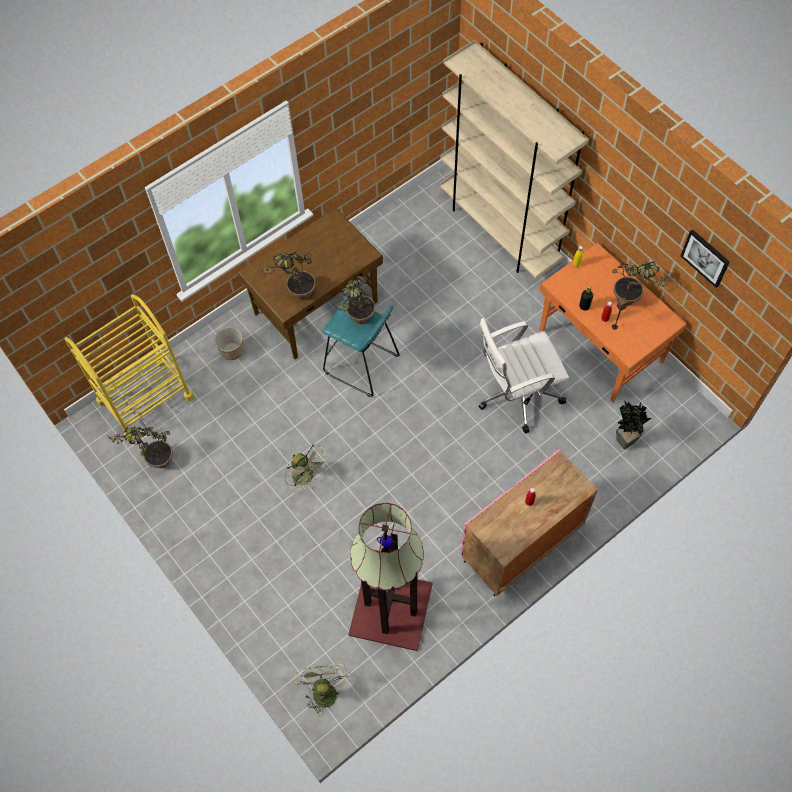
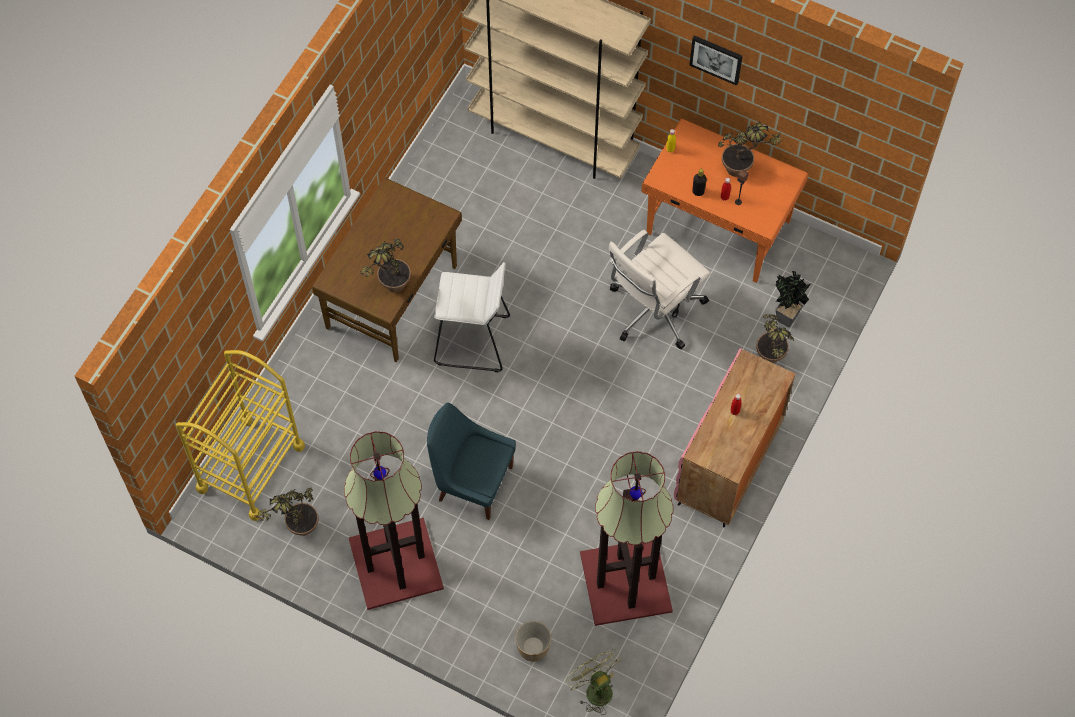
camera: 25 degrees left, 0 degrees up
planter [215,327,244,360] -> planter moved to [515,621,551,662]
green fan [285,444,328,493] -> blue chair [427,403,516,520]
turquoise stool [323,298,400,397] -> white stool [434,262,510,372]
potted plant [337,276,375,324] -> potted plant moved to [756,314,794,363]
picture [681,229,730,288] -> picture moved to [689,35,742,86]
none -> floor lamp [344,431,444,610]

